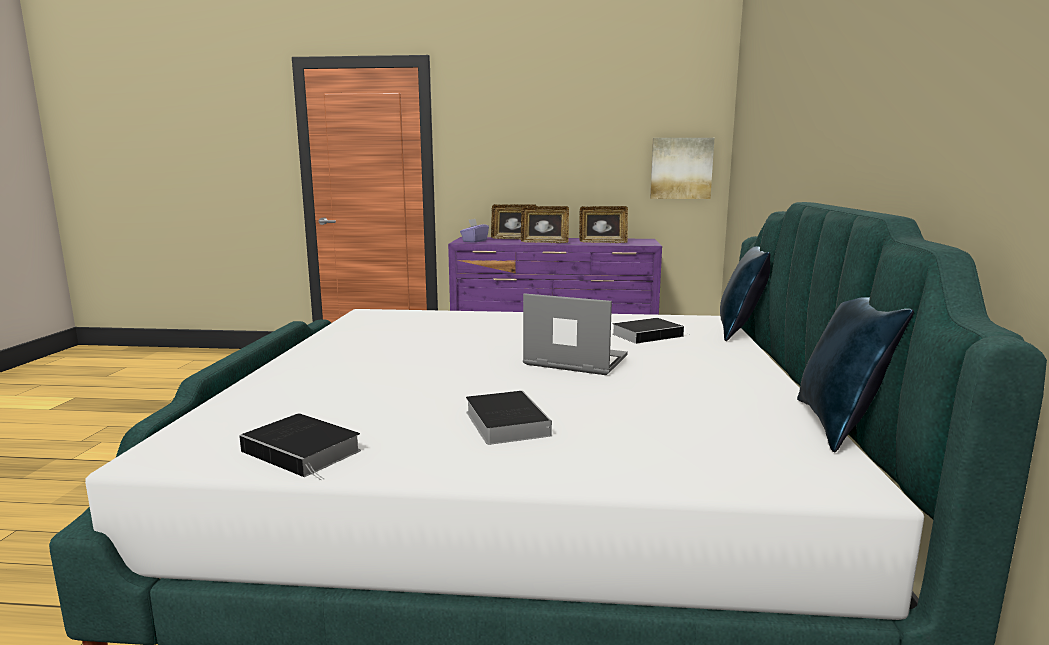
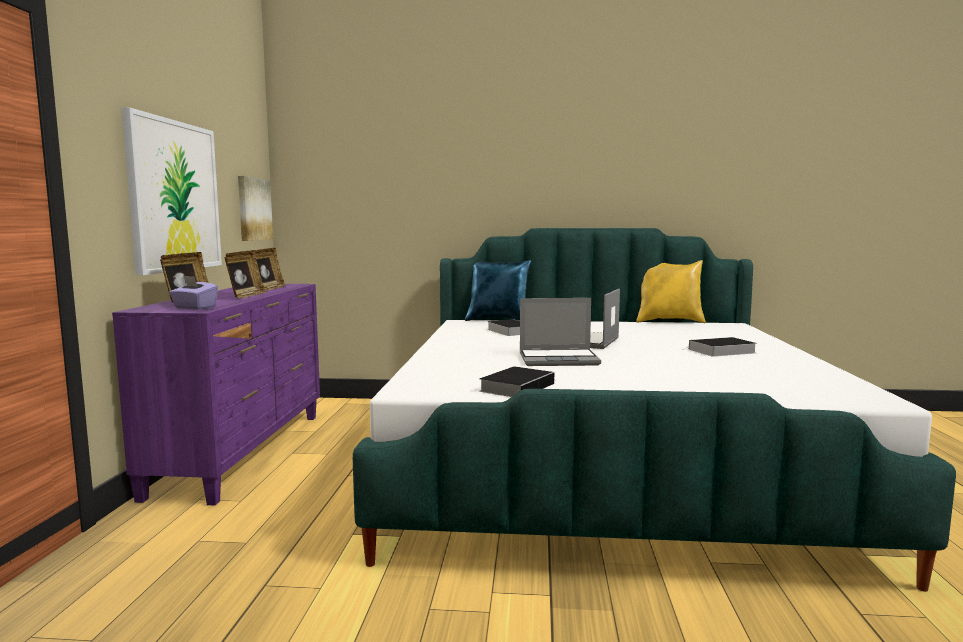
camera: 90 degrees left, 5 degrees down
book [239,414,361,480] -> book moved to [479,366,554,397]
blue pillow [797,297,914,452] -> yellow pillow [636,260,706,323]
none -> picture [122,107,222,275]
none -> laptop [520,298,601,366]

